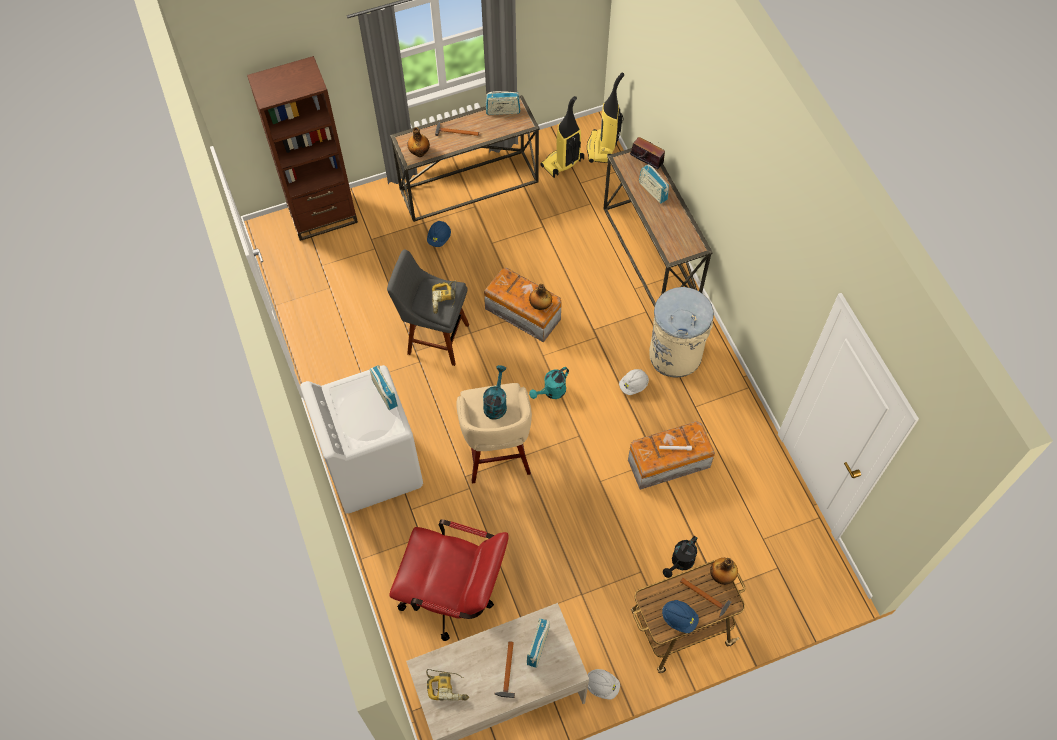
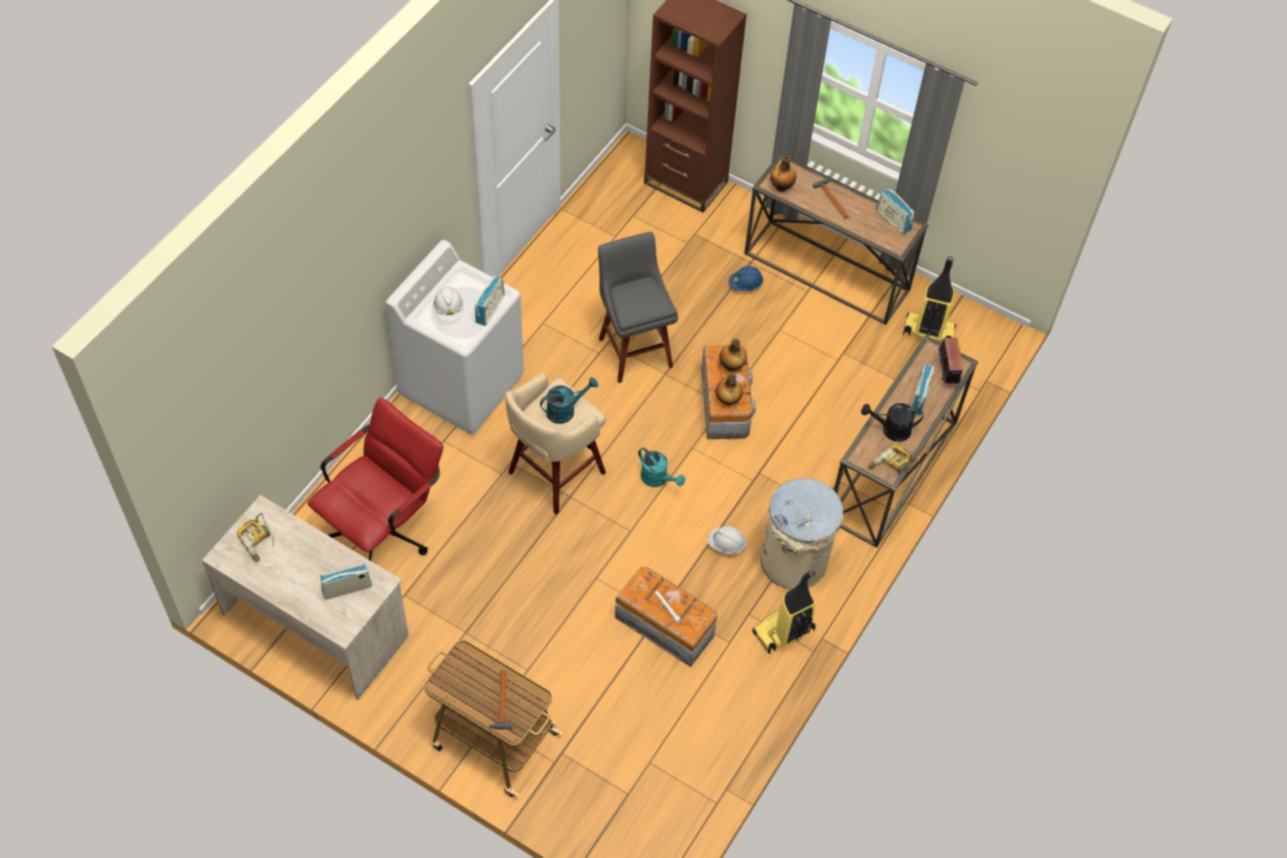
camera: 50 degrees right, 5 degrees down
red office chair [390,519,509,641] -> red office chair turned 120 degrees counterclockwise [307,397,443,561]
power drill [432,280,456,314] -> power drill moved to [868,445,920,477]
hammer [494,642,515,698] -> none
turquoise watering can [529,367,569,399] -> turquoise watering can turned 150 degrees counterclockwise [638,448,685,487]
vacuum cleaner [587,73,624,163] -> vacuum cleaner moved to [752,571,816,654]
white hard hat [587,669,620,700] -> white hard hat moved to [433,287,464,322]
blue hard hat [662,600,699,633] -> none
black watering can [663,536,698,578] -> black watering can moved to [861,403,923,442]
bottle [710,558,738,585] -> bottle moved to [719,338,747,371]

